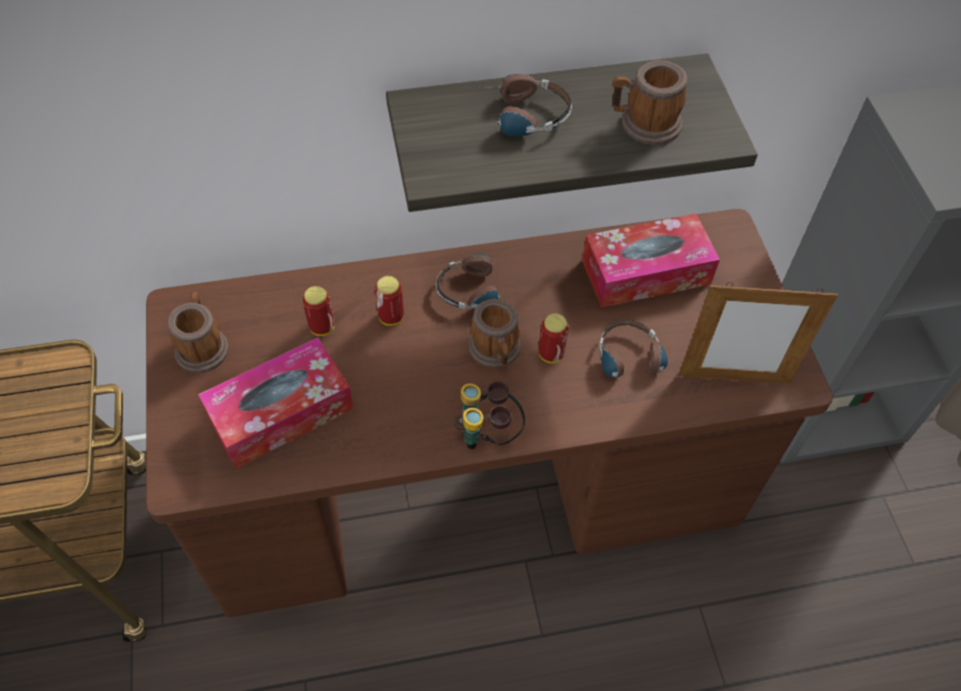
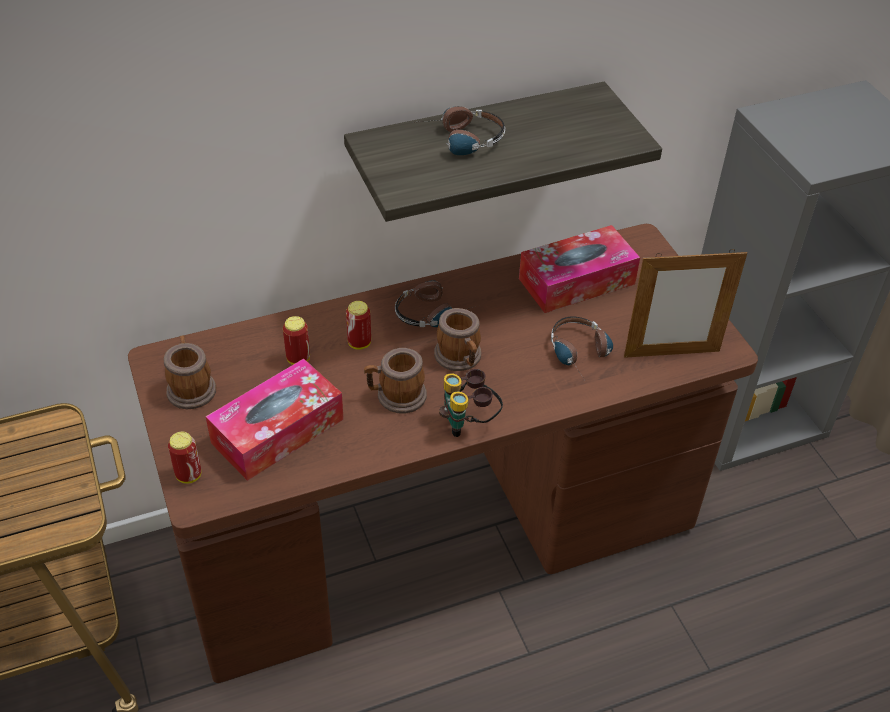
camera: 10 degrees left, 10 degrees down
can [539,313,569,363] -> can moved to [168,432,201,484]
mug [612,60,687,145] -> mug moved to [364,348,427,414]

